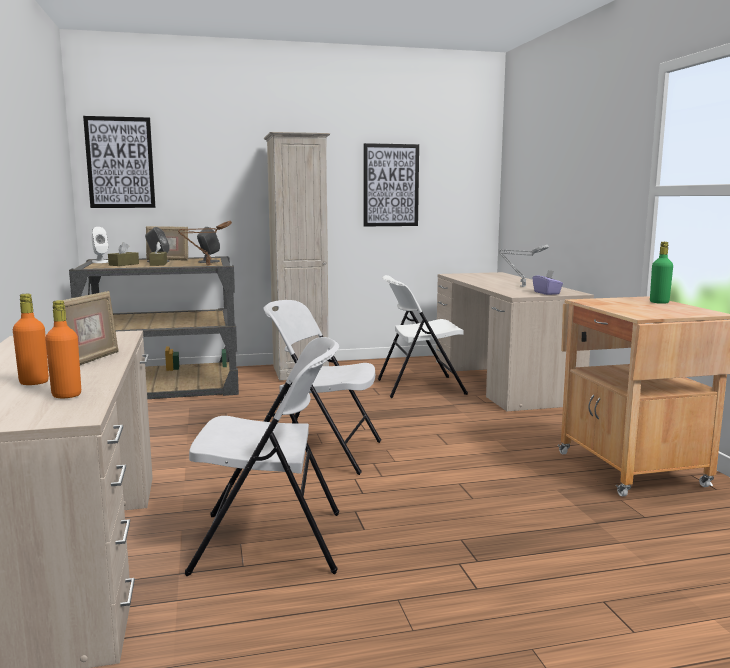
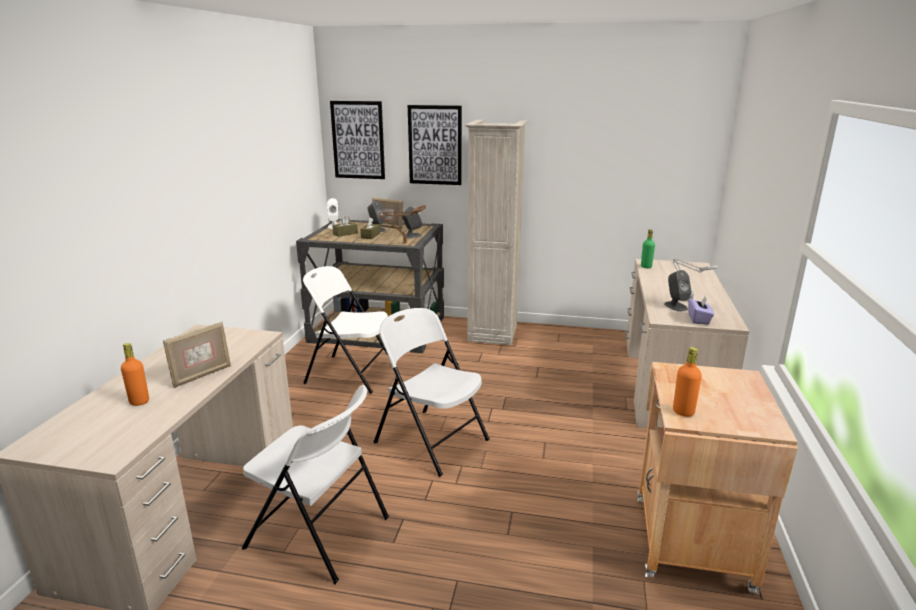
camera: 25 degrees right, 10 degrees up
orange bottle [45,300,81,398] -> orange bottle moved to [673,347,702,417]
picture [364,143,419,226] -> picture moved to [408,105,462,185]
white chair [378,275,468,398] -> white chair moved to [303,266,388,394]
green bottle [650,242,673,304] -> green bottle moved to [641,229,655,268]
none -> grey speaker [664,270,691,311]

